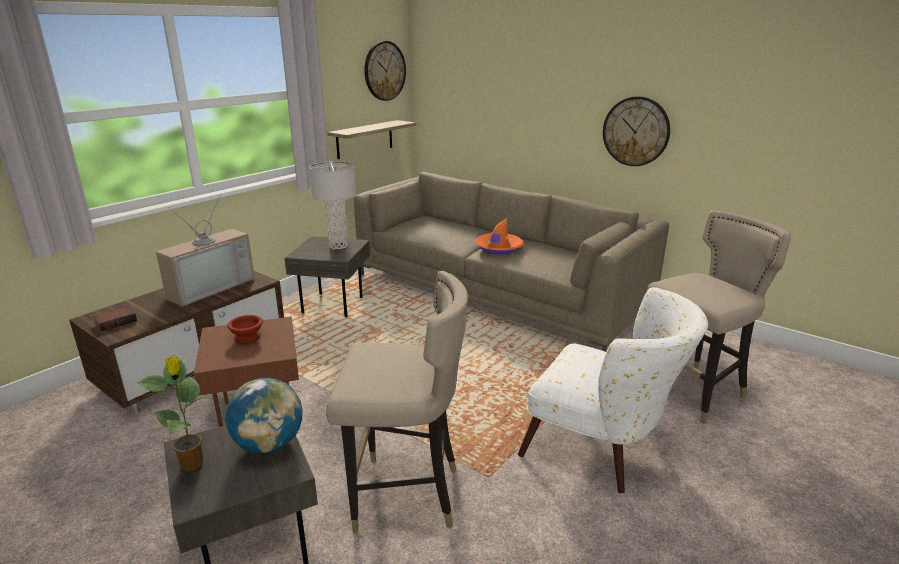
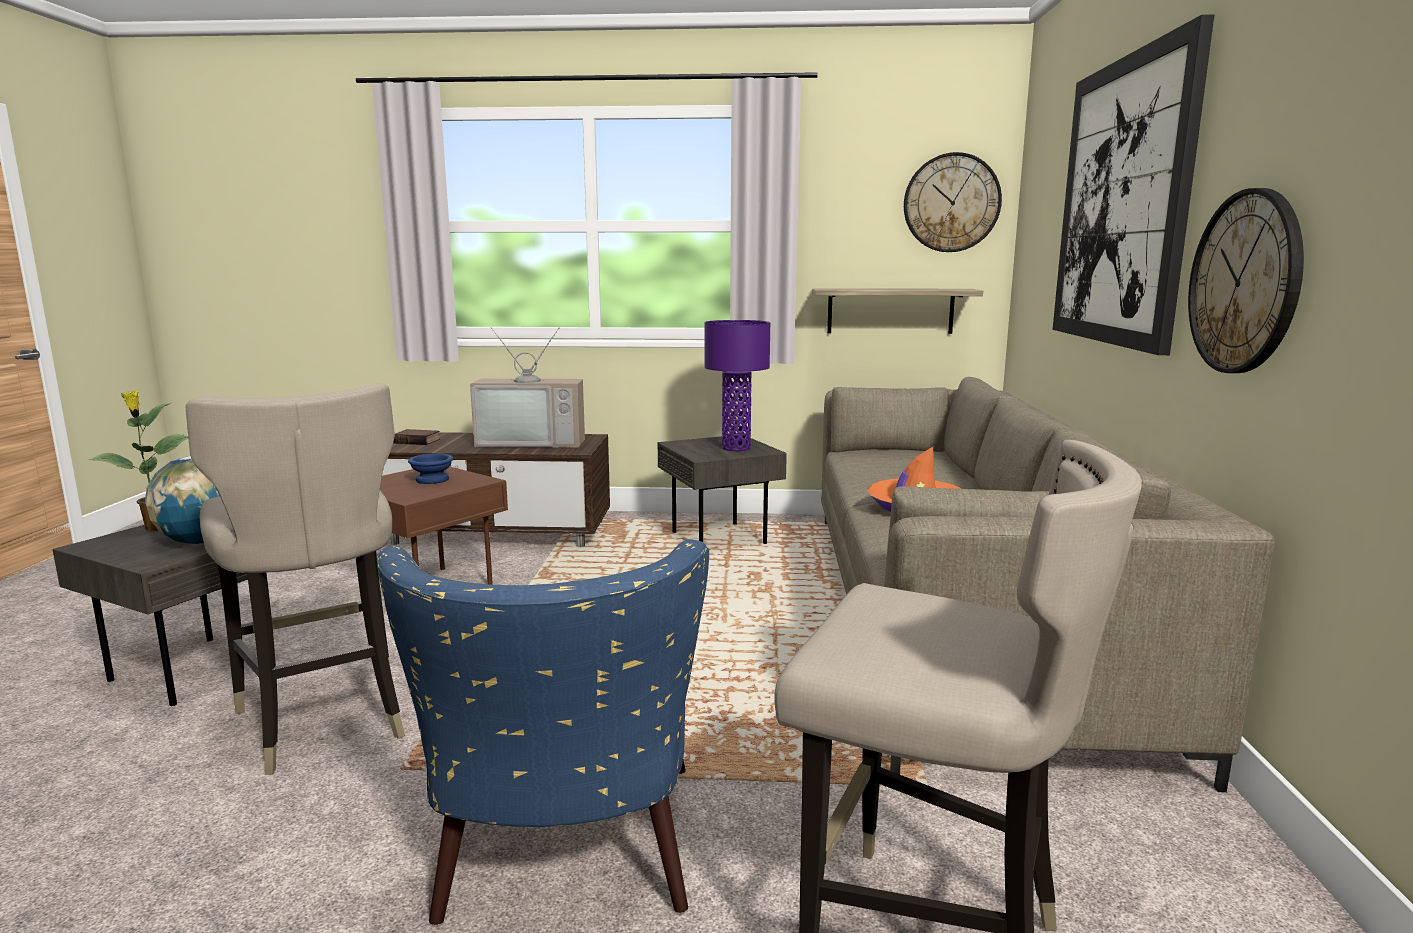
camera: 55 degrees right, 10 degrees down
brown bowl [227,315,263,344] -> blue bowl [408,453,453,484]
white table lamp [310,161,356,249] -> purple table lamp [704,320,770,451]
white armchair [518,287,708,493] -> blue armchair [377,539,709,925]
none -> picture [1053,14,1214,355]

